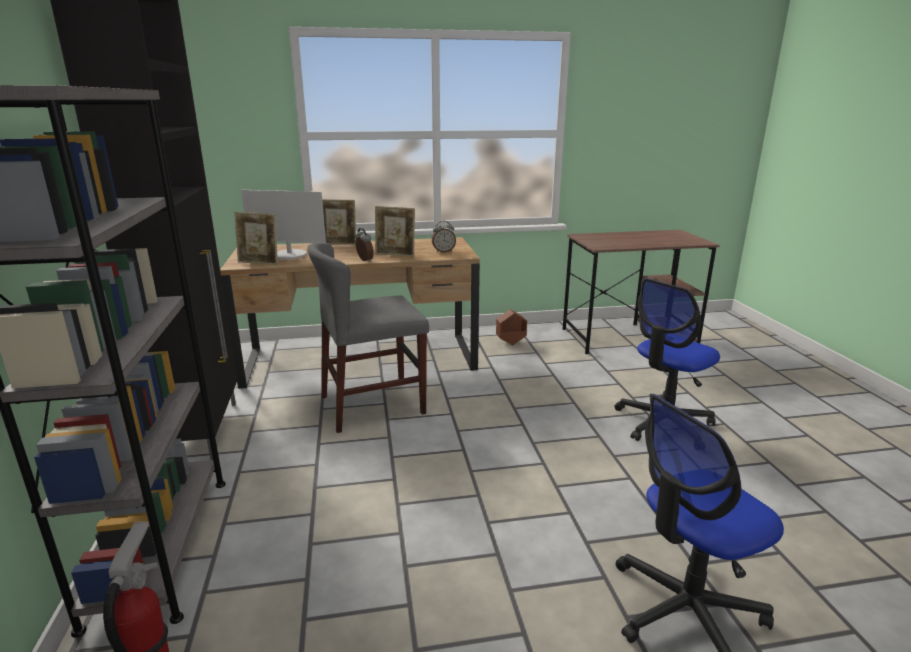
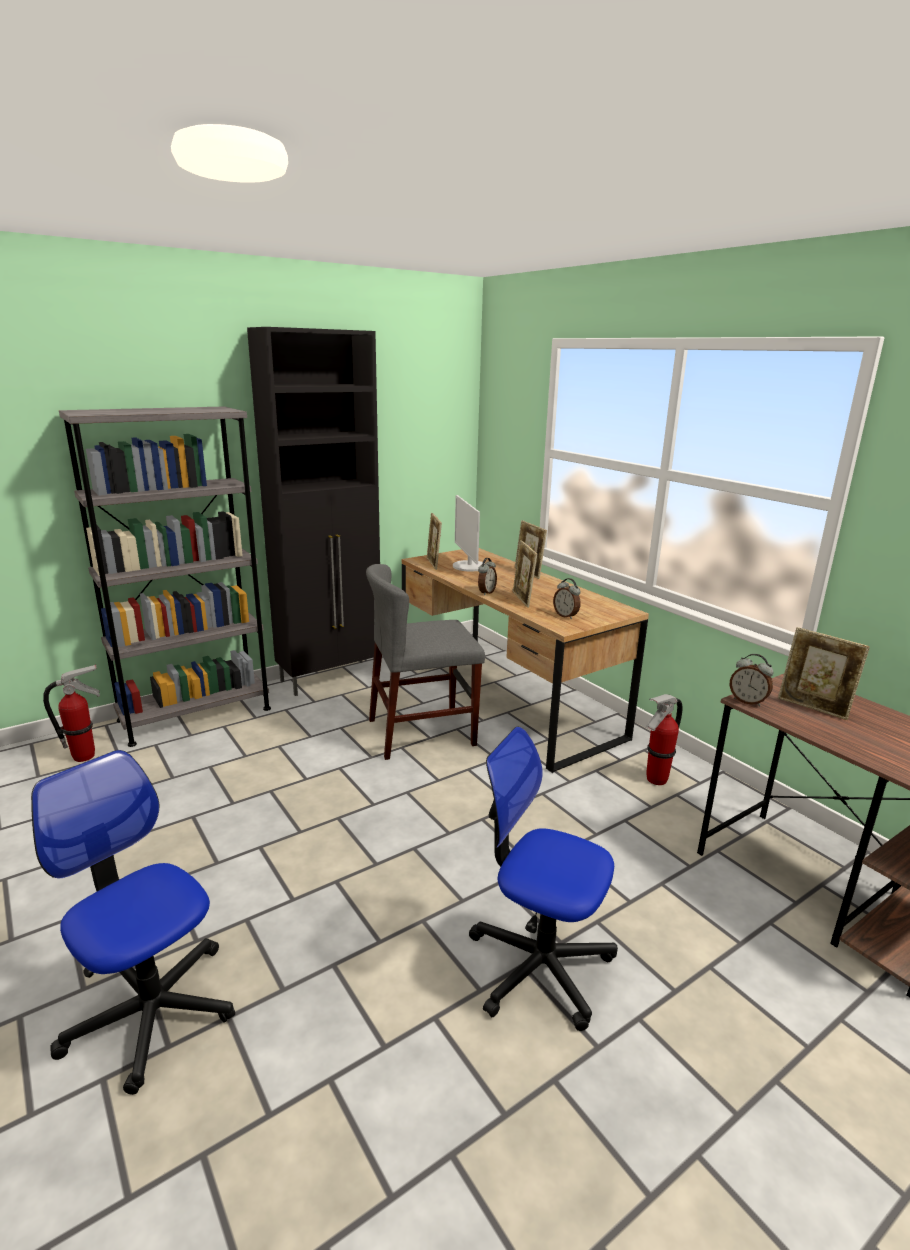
camera: 65 degrees right, 0 degrees up
grey chair [307,242,429,433] -> grey chair turned 60 degrees counterclockwise [366,564,485,760]
brown planter [496,309,527,345] -> fire extinguisher [646,694,683,785]
none -> alarm clock [730,654,774,706]
none -> picture frame [778,627,870,720]

